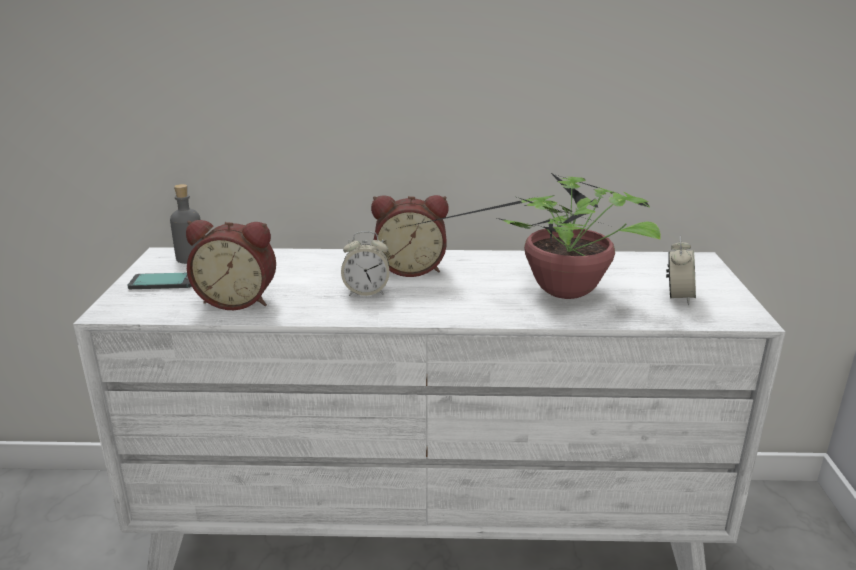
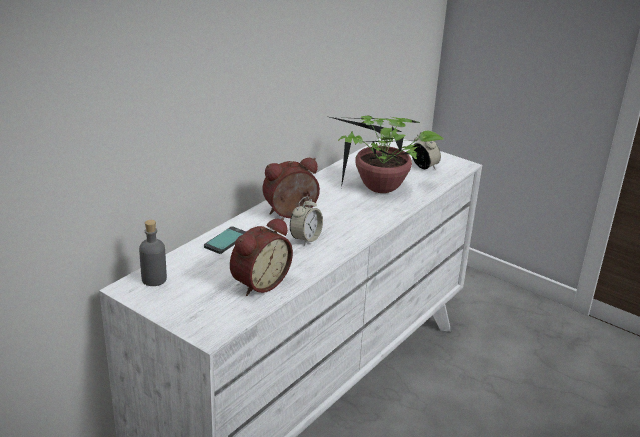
camera: 55 degrees left, 5 degrees up
phone [127,273,191,289] -> phone moved to [204,226,246,254]
alarm clock [371,195,448,277] -> alarm clock turned 150 degrees counterclockwise [263,158,320,218]

